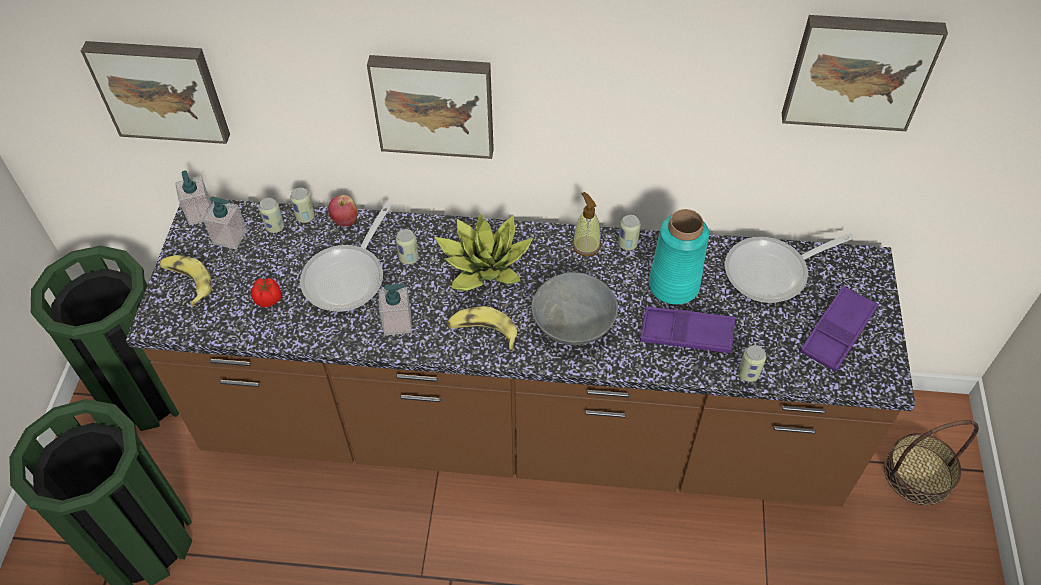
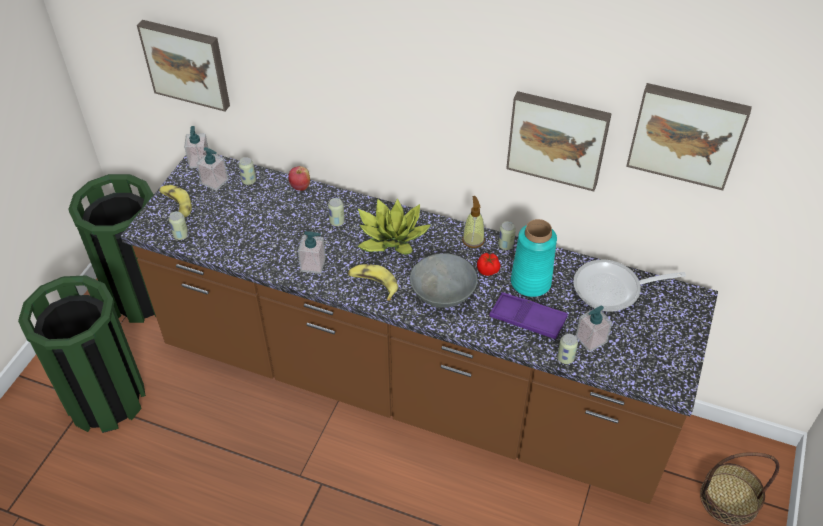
camera: 15 degrees right, 5 degrees down
tomato [251,278,282,307] -> tomato moved to [477,253,501,276]
can [290,188,315,223] -> can moved to [169,211,189,240]
frying pan [300,203,391,312] -> none
picture [367,55,494,159] -> picture moved to [506,91,612,191]
purple tray [799,285,879,372] -> none
none -> soap dispenser [576,306,612,352]

